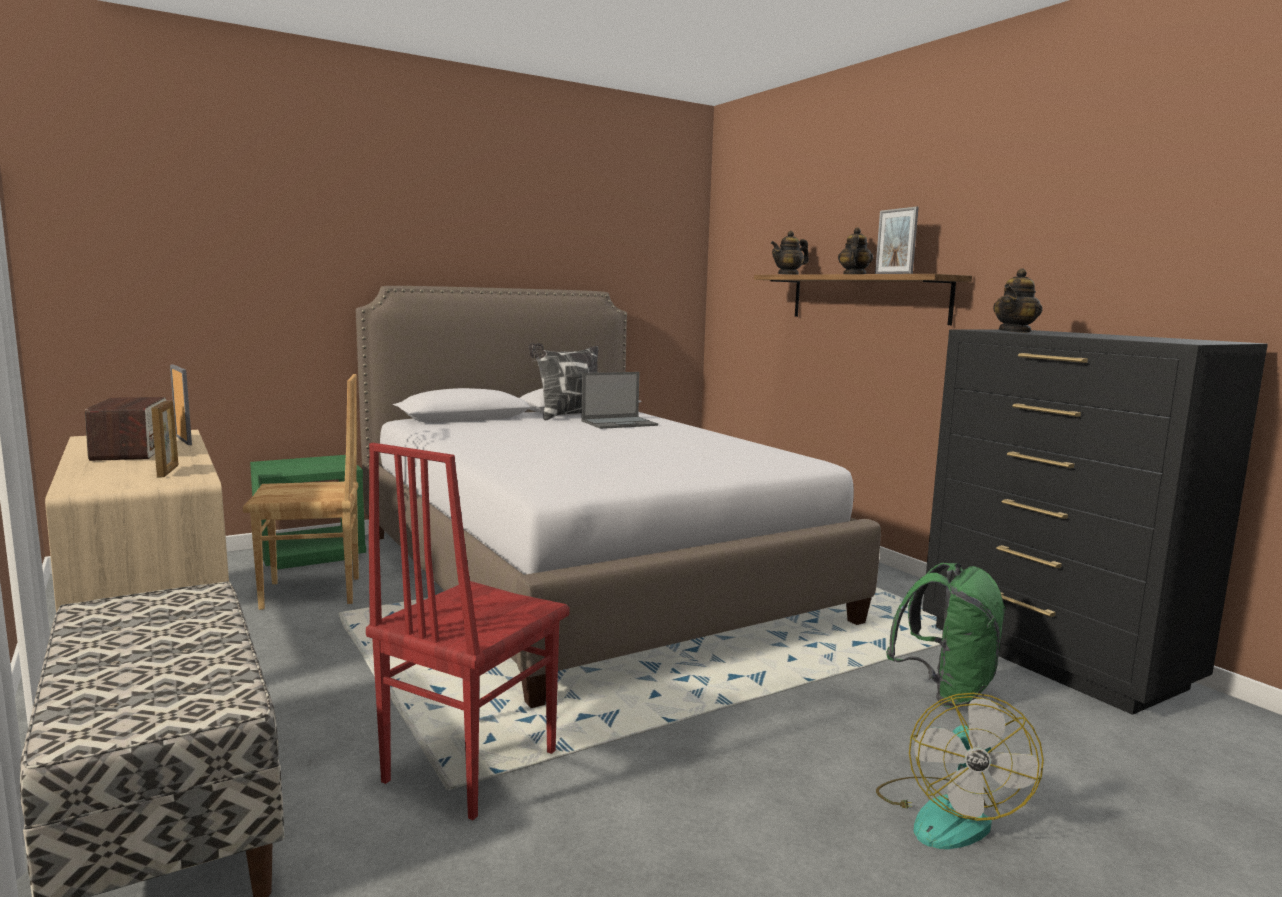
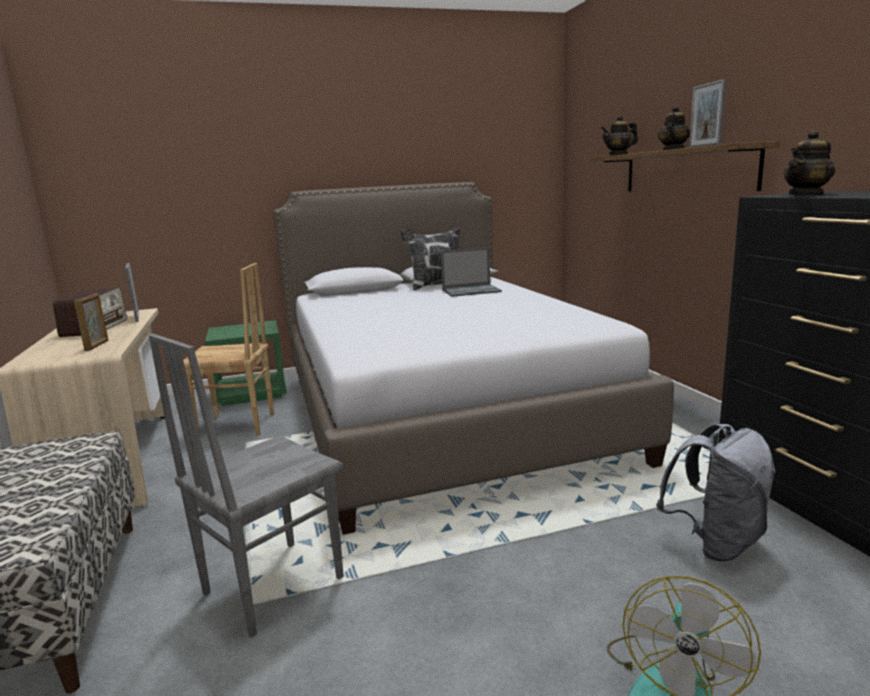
camera: 15 degrees right, 5 degrees up
red chair [366,443,569,820] -> grey chair [149,334,344,638]
green backpack [886,563,1006,707] -> grey backpack [656,424,776,561]

